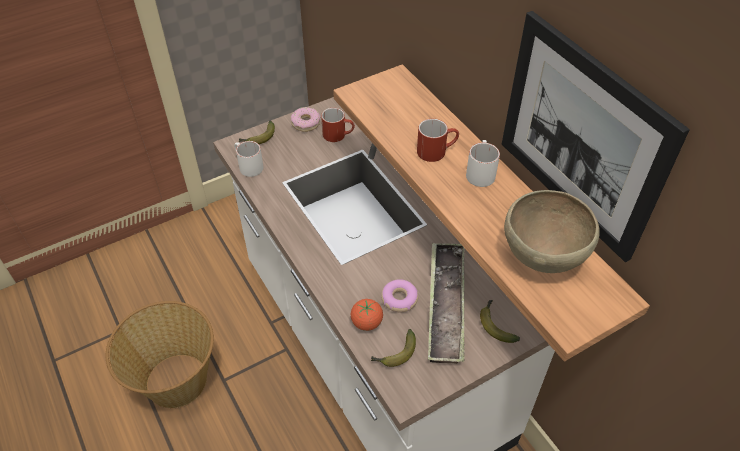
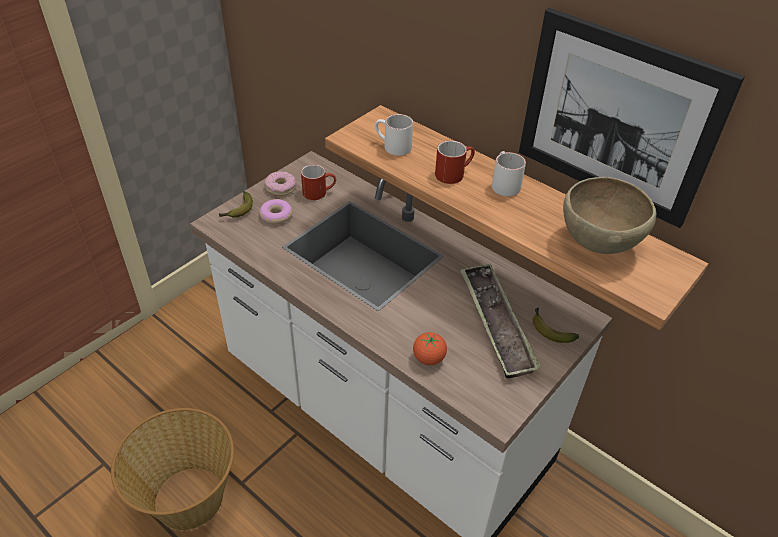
camera: 20 degrees left, 5 degrees down
white mug [234,141,263,177] -> white mug moved to [375,114,413,156]
banana [371,329,416,367] -> none
donut [381,279,418,312] -> donut moved to [259,199,292,224]

